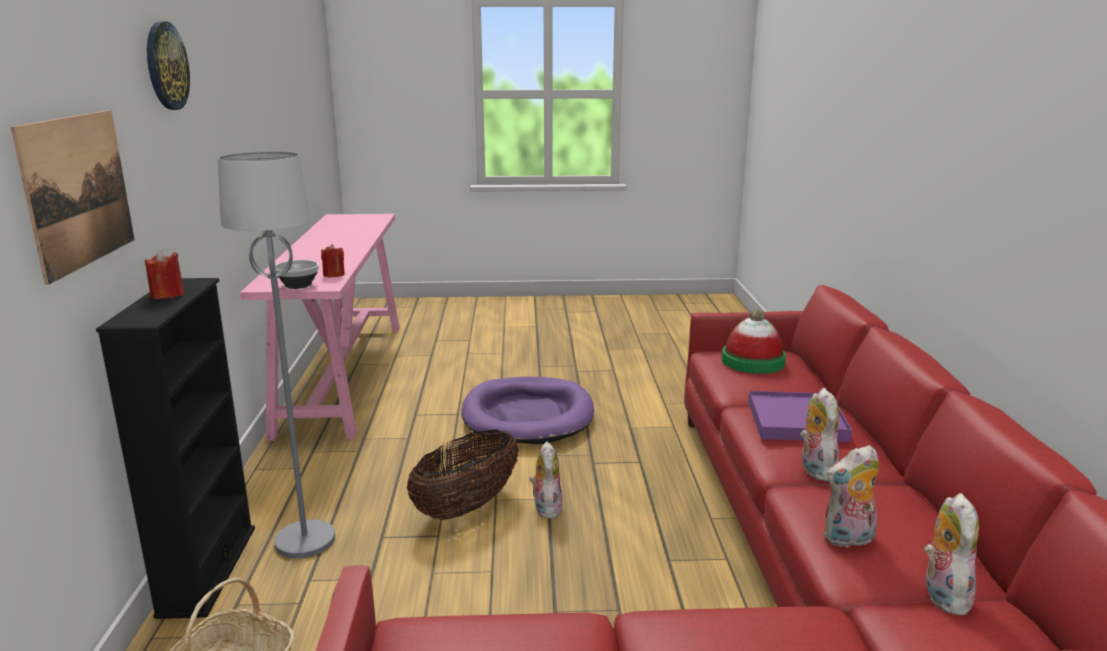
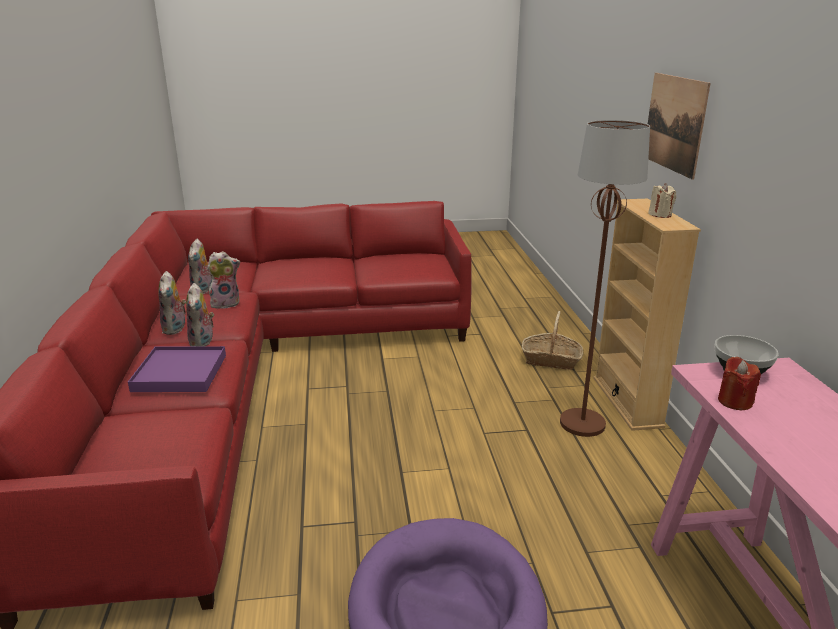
camera: 175 degrees right, 5 degrees up
black bookcase [96,278,255,619] -> beige bookcase [593,199,701,431]
red candle [145,250,184,299] -> beige candle [648,183,676,218]
wall clock [147,22,190,110] -> none
grey floor lamp [218,151,335,559] -> brown floor lamp [560,120,650,437]
basket [407,429,519,520] -> none
plush toy [530,441,563,519] -> plush toy moved to [158,271,186,335]
hat [721,309,786,374] -> none

